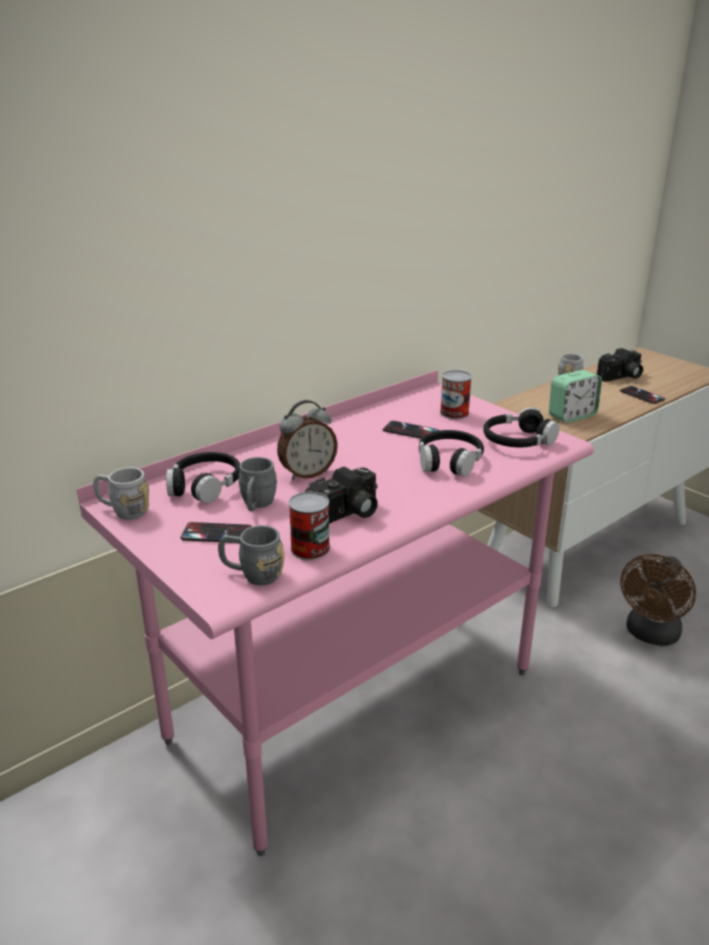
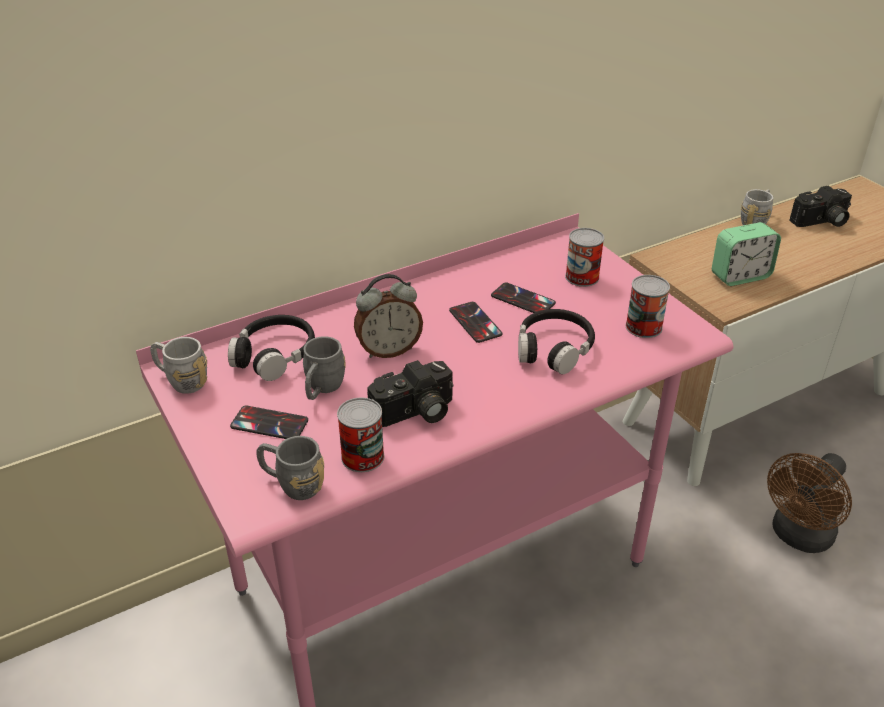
camera: 10 degrees right, 10 degrees up
black headphones [483,407,559,447] -> can [626,275,670,338]
phone [620,386,665,404] -> phone moved to [449,302,502,343]

